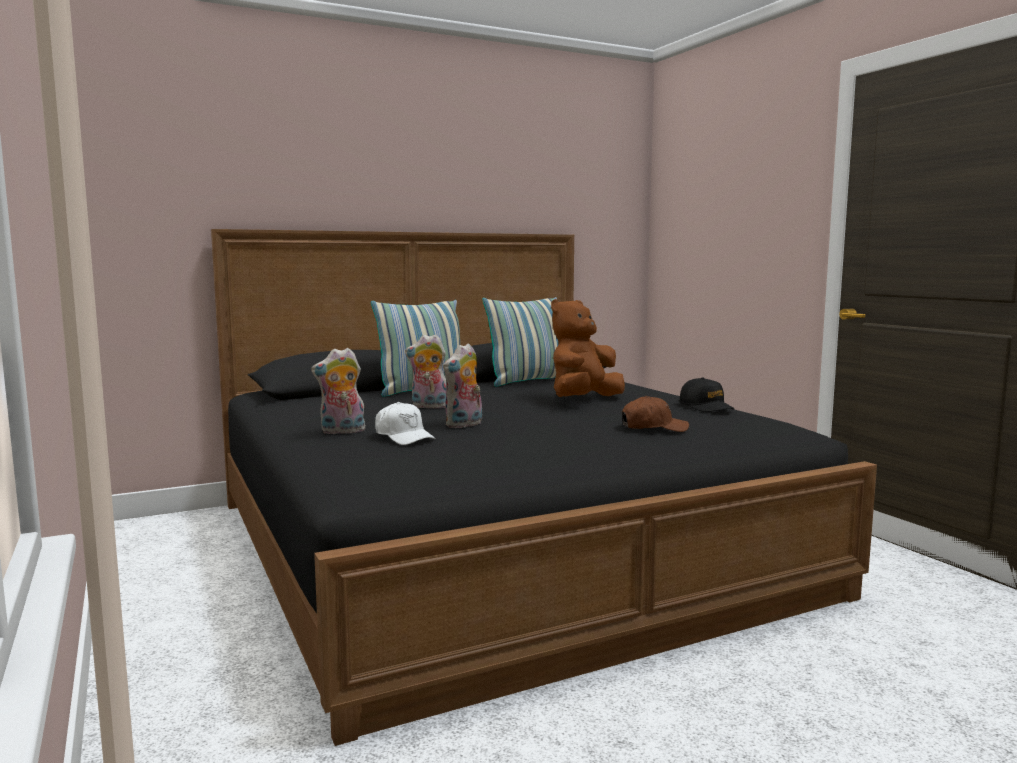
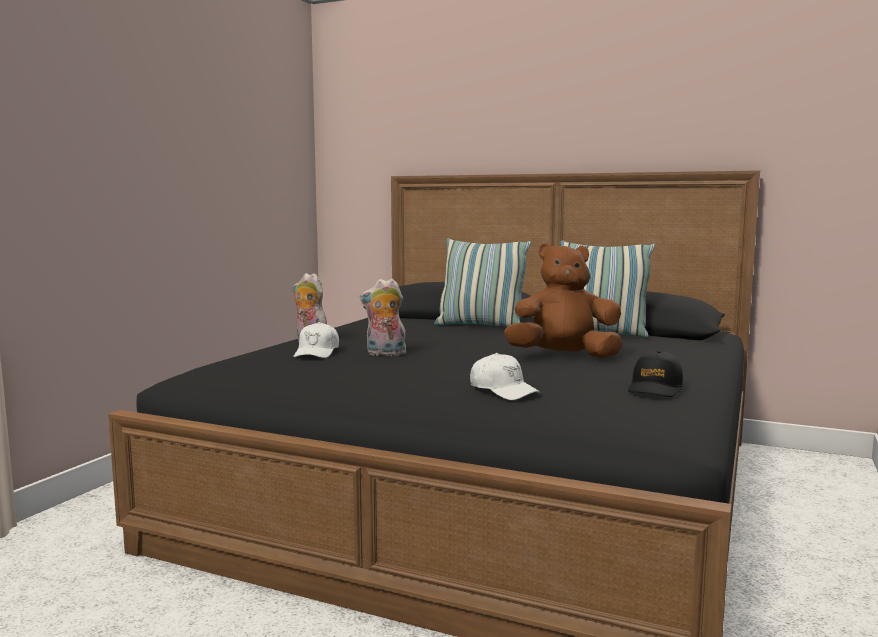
camera: 50 degrees right, 0 degrees up
plush toy [405,334,447,408] -> none
brown cap [622,396,689,432] -> white cap [470,353,540,400]

